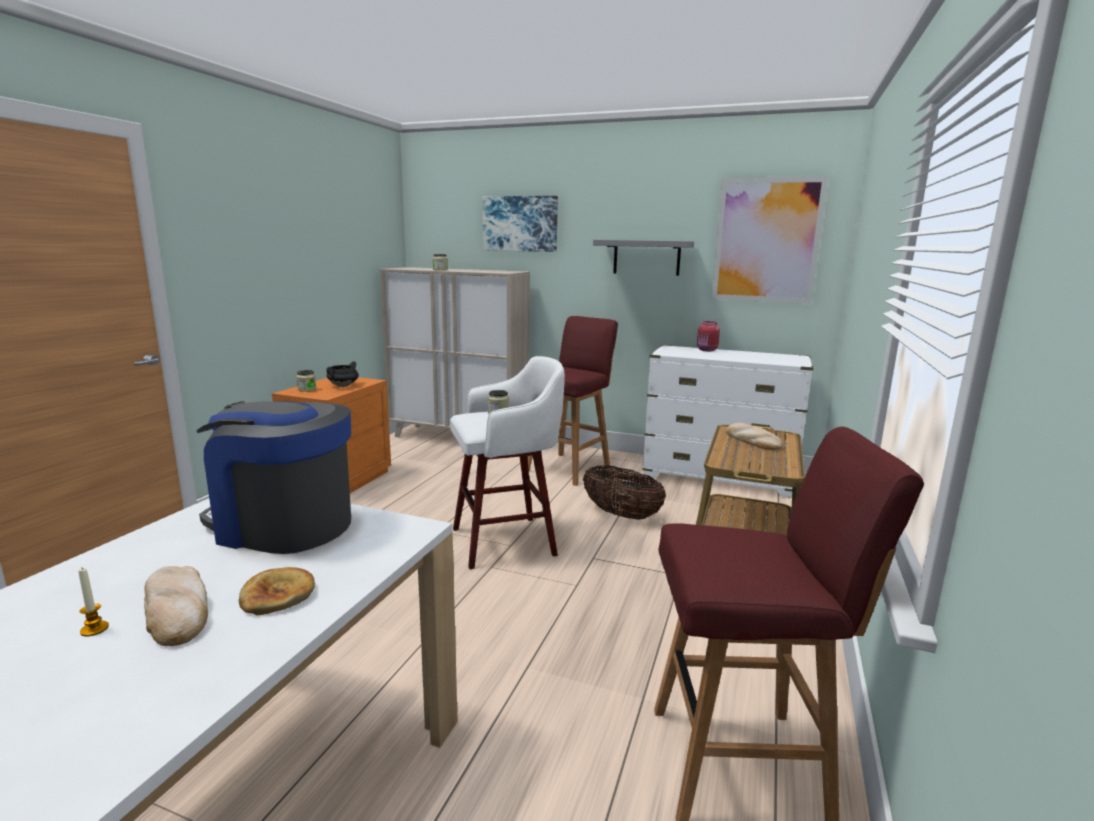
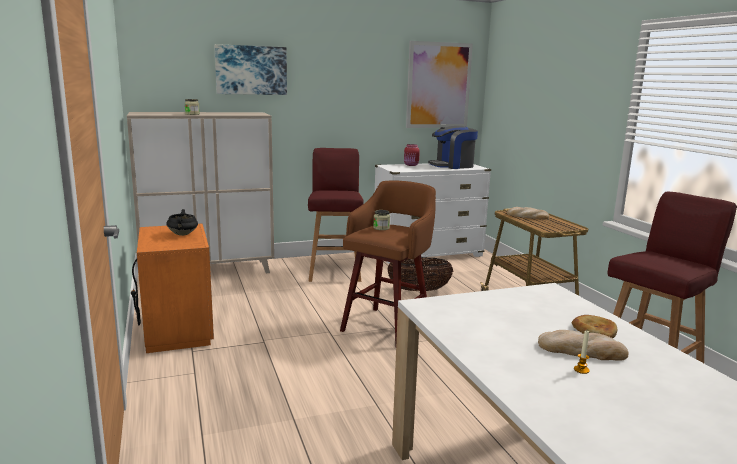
camera: 40 degrees left, 0 degrees up
coffee machine [196,401,351,554] -> coffee machine moved to [428,126,478,169]
jar [296,370,316,392] -> none
white stool [450,356,565,569] -> brown stool [340,180,436,344]
grey shelf [593,240,694,276] -> none

